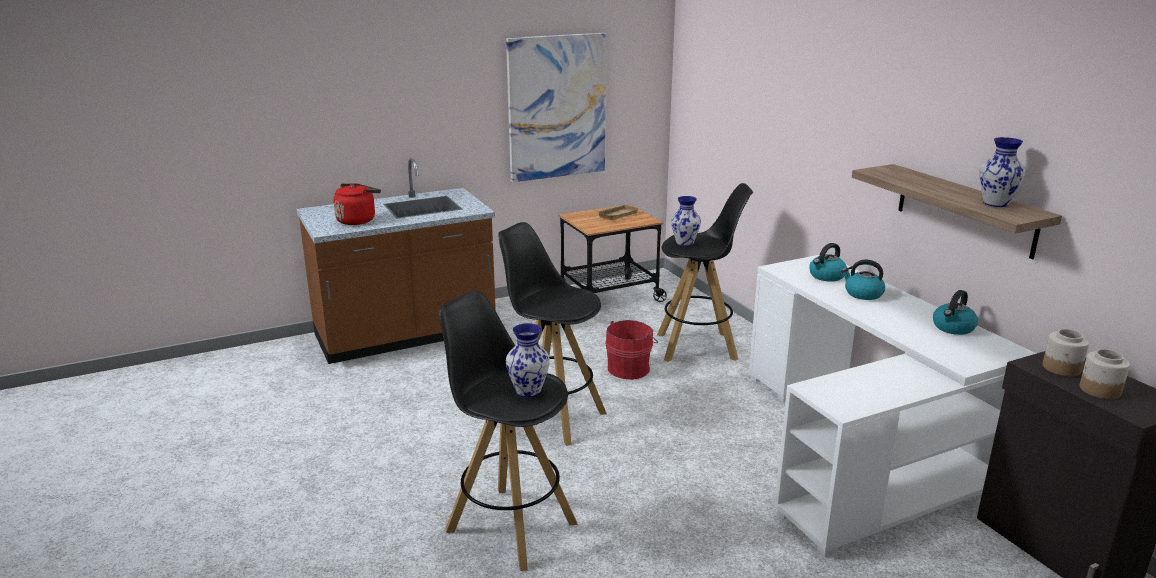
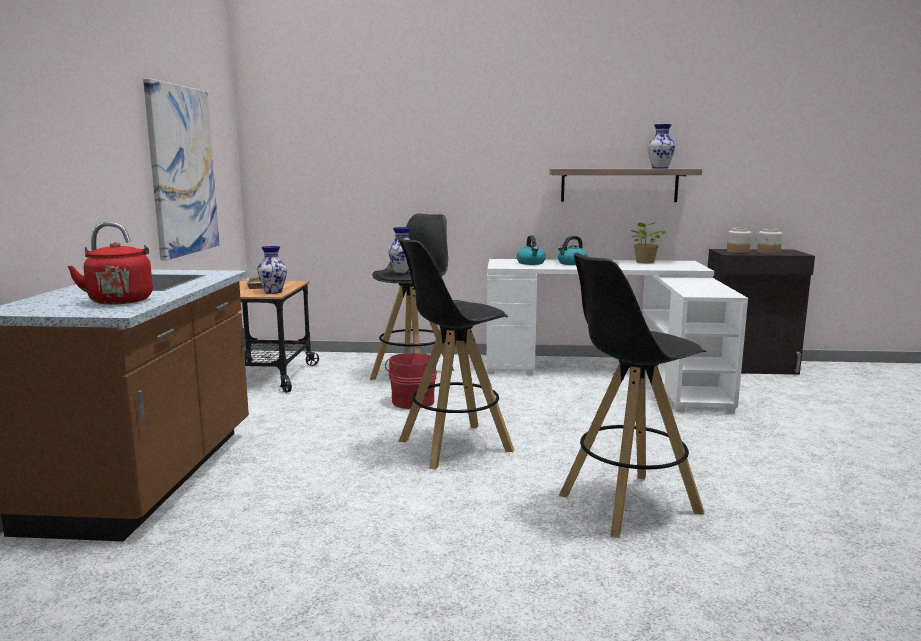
camera: 60 degrees left, 10 degrees down
vase [506,323,550,397] -> vase moved to [257,246,287,294]
kettle [933,290,978,335] -> potted plant [631,222,665,263]

